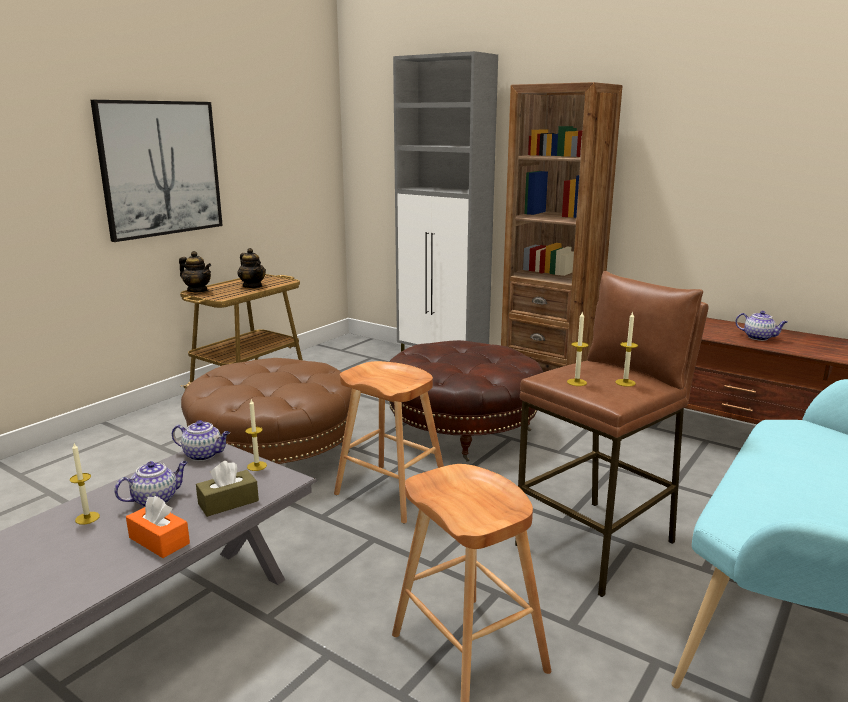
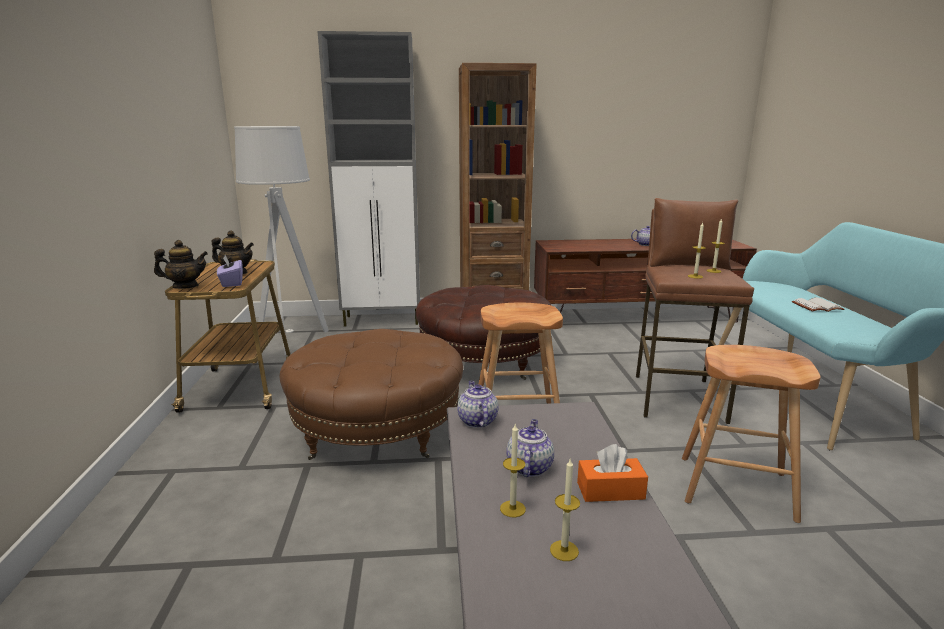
camera: 40 degrees left, 0 degrees up
picture [90,100,223,242] -> none
teapot [172,420,230,461] -> teapot turned 75 degrees counterclockwise [457,381,499,428]
brown tissue box [196,461,259,517] -> none
candle [245,400,267,471] -> candle moved to [550,458,580,561]
none -> purple tissue box [217,255,243,287]
none -> grey floor lamp [234,126,329,355]
none -> white book [792,297,844,312]

